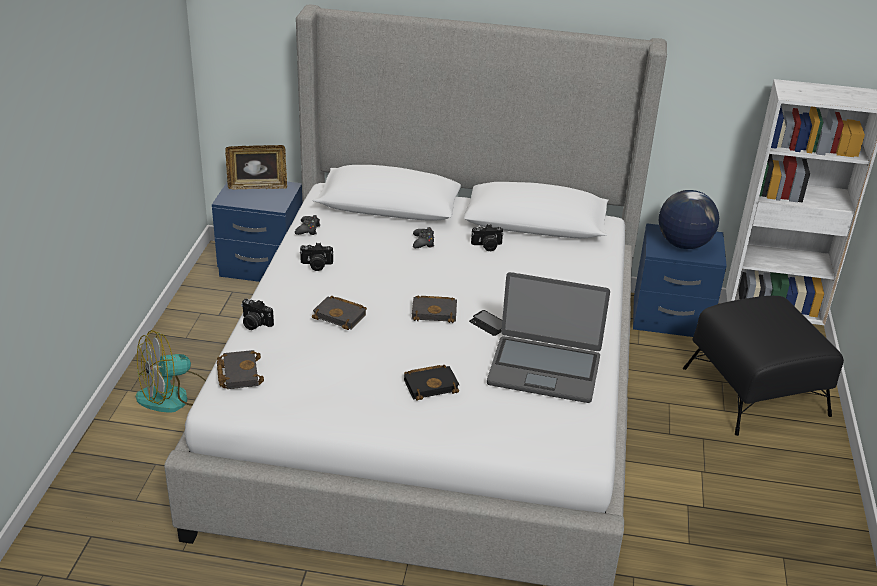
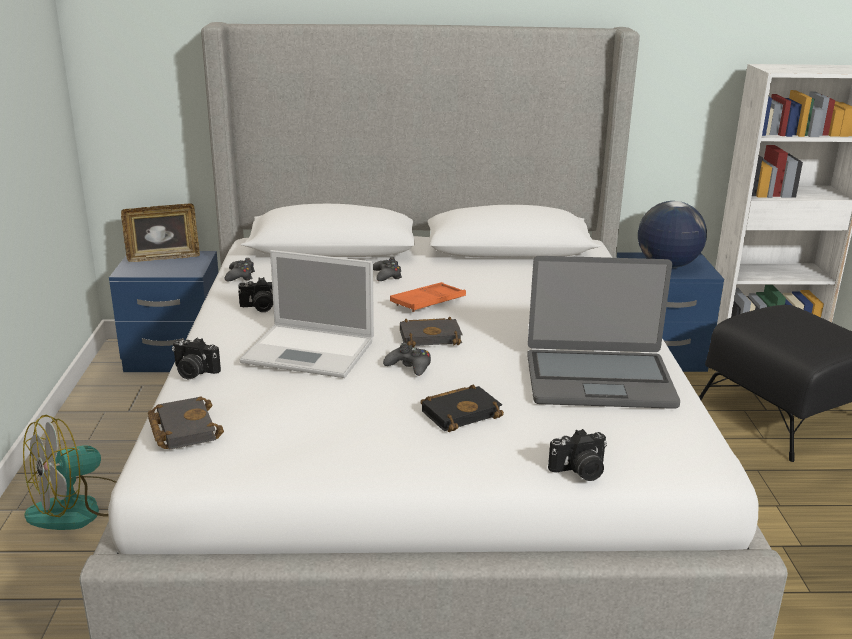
camera: 10 degrees left, 10 degrees down
black book [312,296,367,330] -> laptop [239,250,374,378]
phone [469,310,502,336] -> none
camera [471,224,503,251] -> camera moved to [548,429,607,481]
none -> black game controller [383,342,431,376]
none -> orange tray [390,282,466,312]

